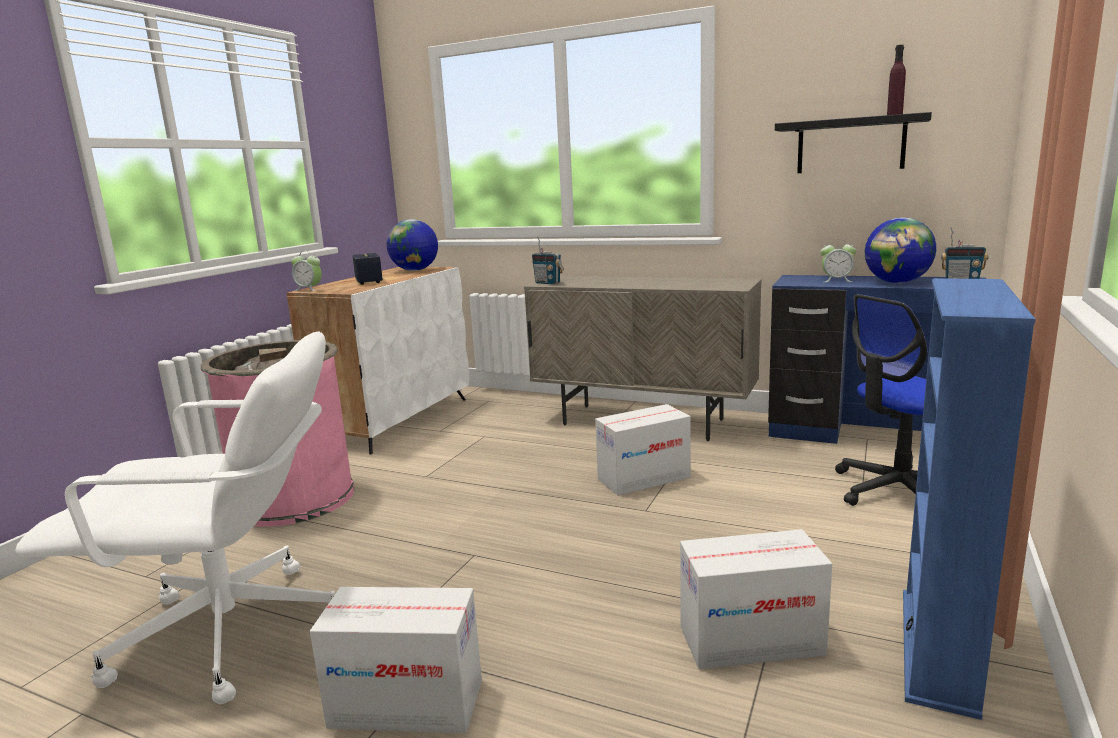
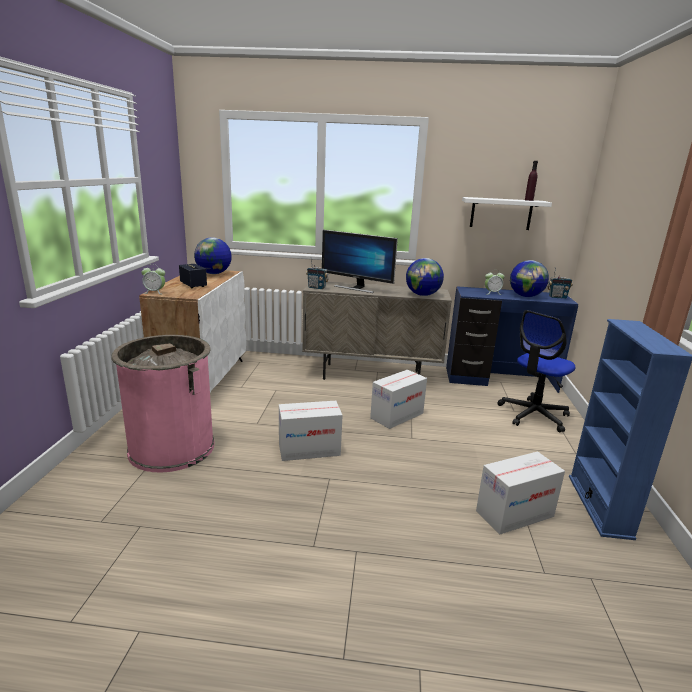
camera: 20 degrees left, 5 degrees up
white office chair [15,331,335,704] -> none
cardboard box [310,587,482,733] -> cardboard box moved to [279,401,343,461]
black shelf [775,112,932,173] -> white shelf [462,197,552,230]
none -> monitor [322,230,398,293]
none -> globe [406,258,444,296]

